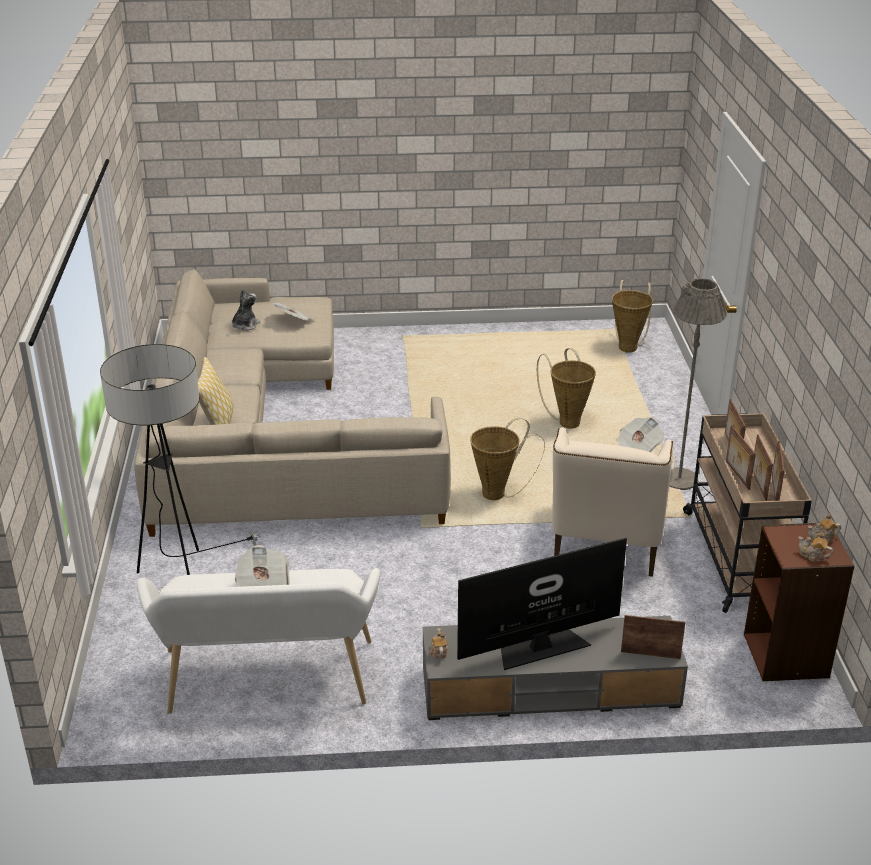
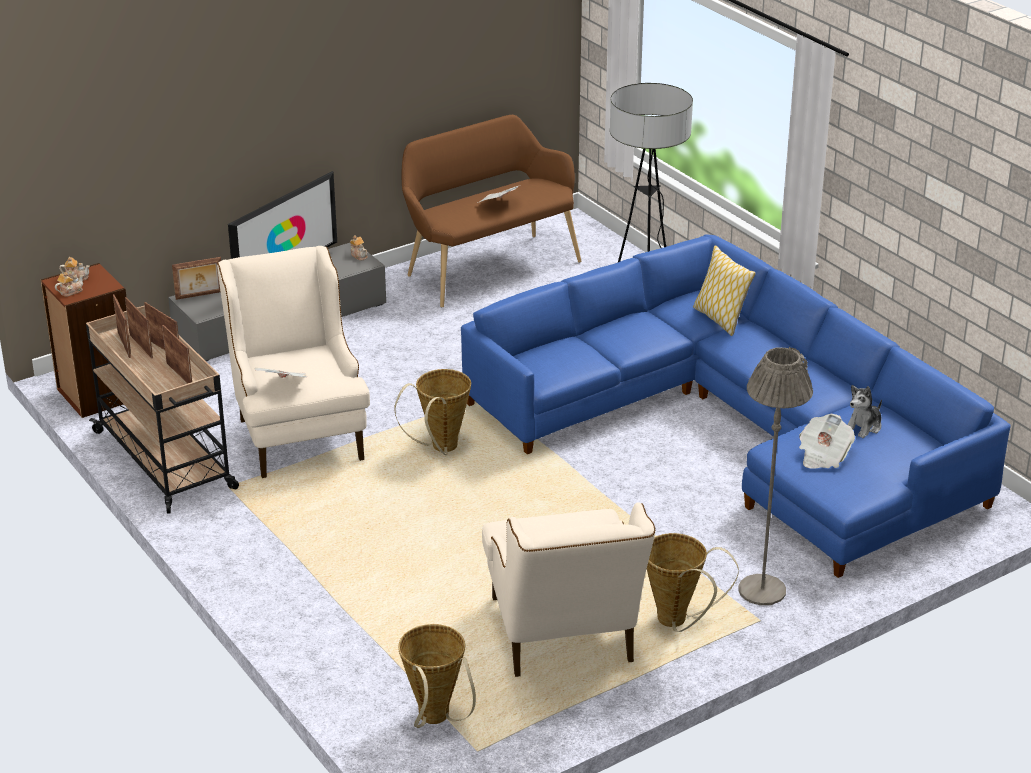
camera: 150 degrees right, 0 degrees up
beige sofa [134,269,451,537] -> blue sofa [461,235,1011,578]
white bench [137,568,380,714] -> brown bench [402,115,581,308]
plush toy [232,289,260,331] -> plush toy turned 45 degrees clockwise [847,385,882,438]
basket [537,348,596,428] -> basket moved to [647,533,739,632]
grey floor lamp [669,278,727,490] -> grey floor lamp moved to [738,347,813,605]
none -> beige armchair [482,502,656,677]

